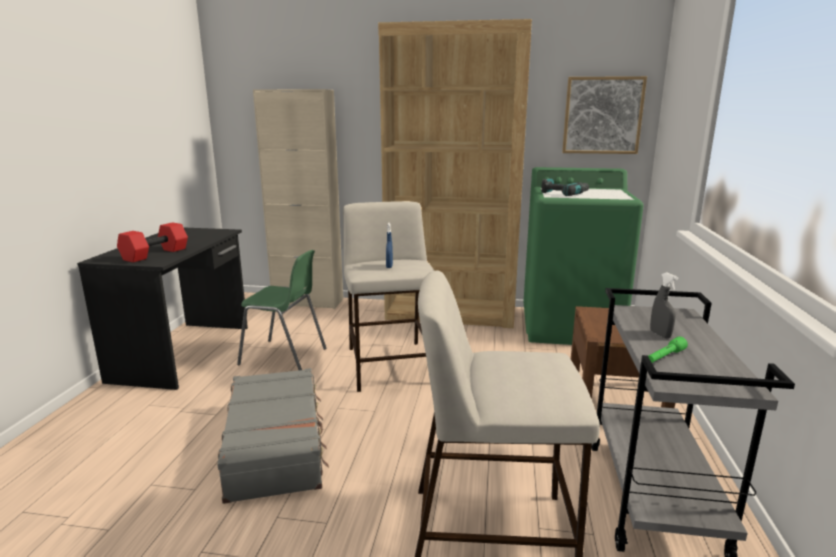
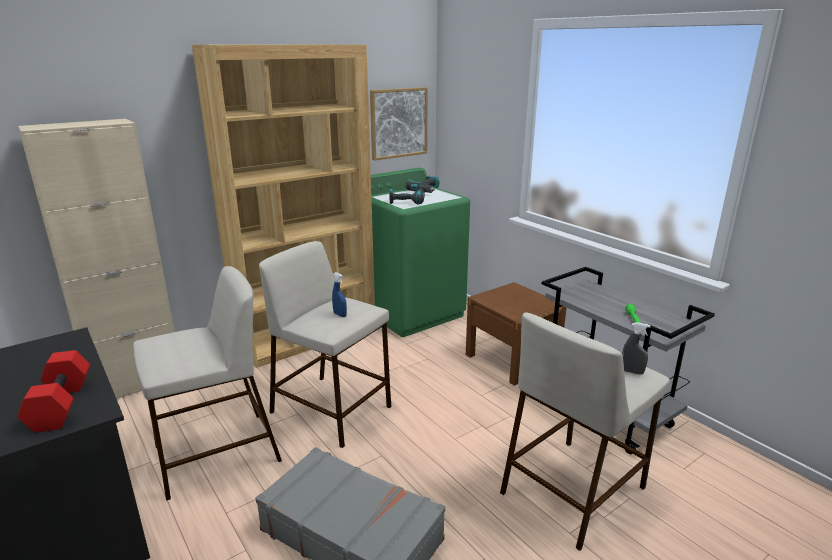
camera: 45 degrees left, 5 degrees up
green chair [237,250,327,370] -> beige stool [133,266,282,501]
grey spray bottle [650,273,678,338] -> grey spray bottle moved to [622,322,651,374]
none -> power drill [406,176,439,193]

